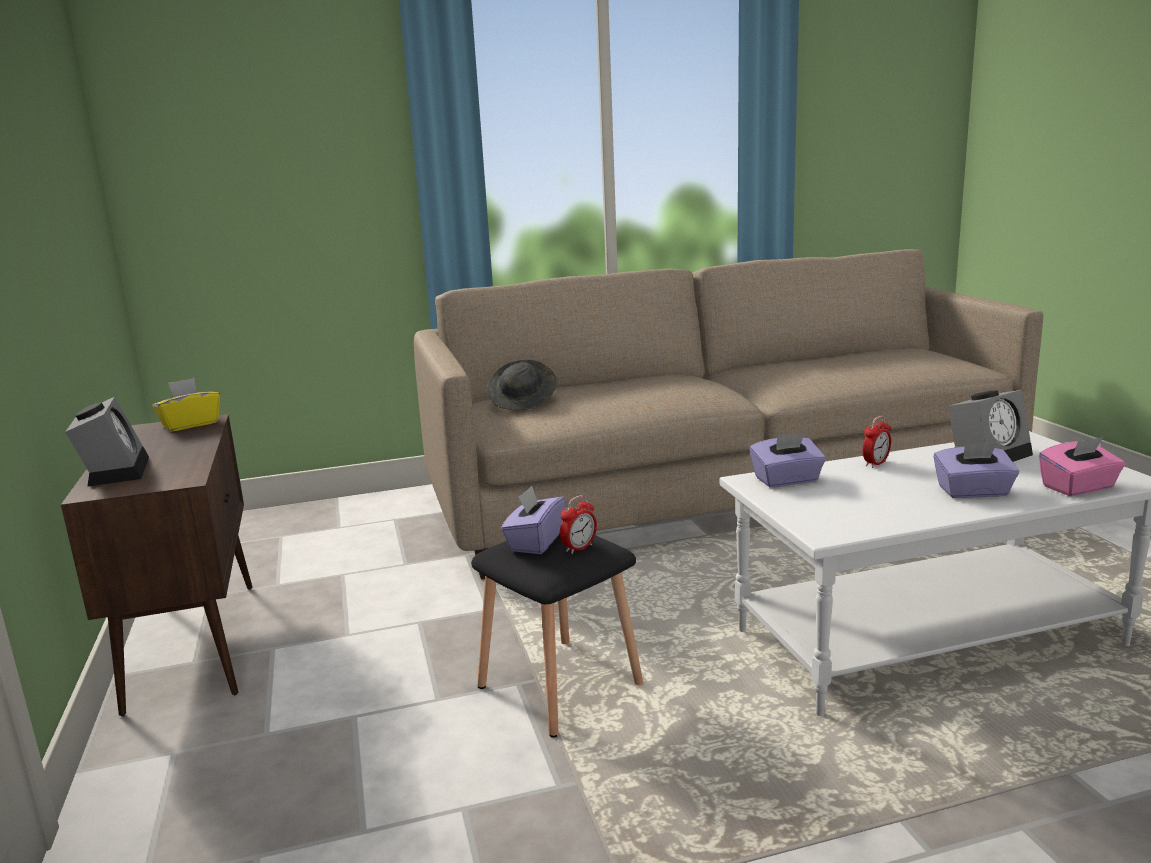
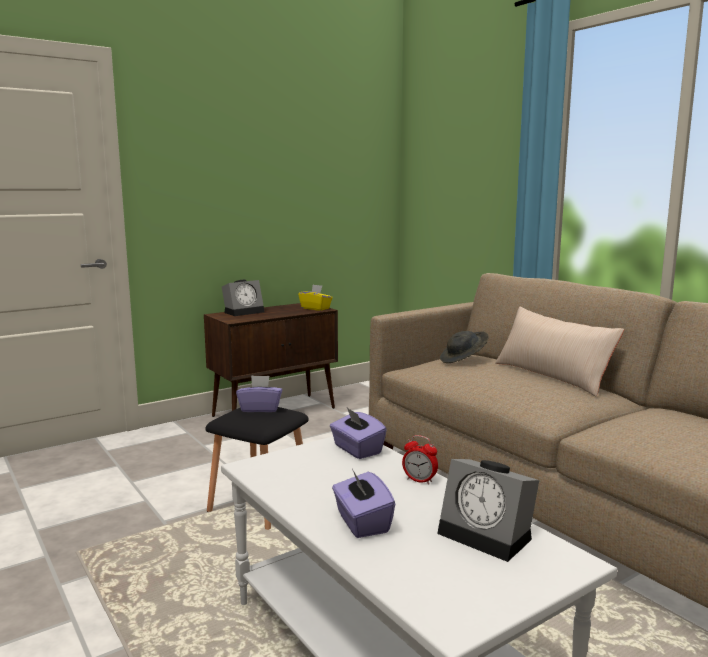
camera: 70 degrees right, 5 degrees down
alarm clock [560,495,597,554] -> none
pink tissue box [1039,437,1125,496] -> none
none -> beige pillow [495,307,624,396]

